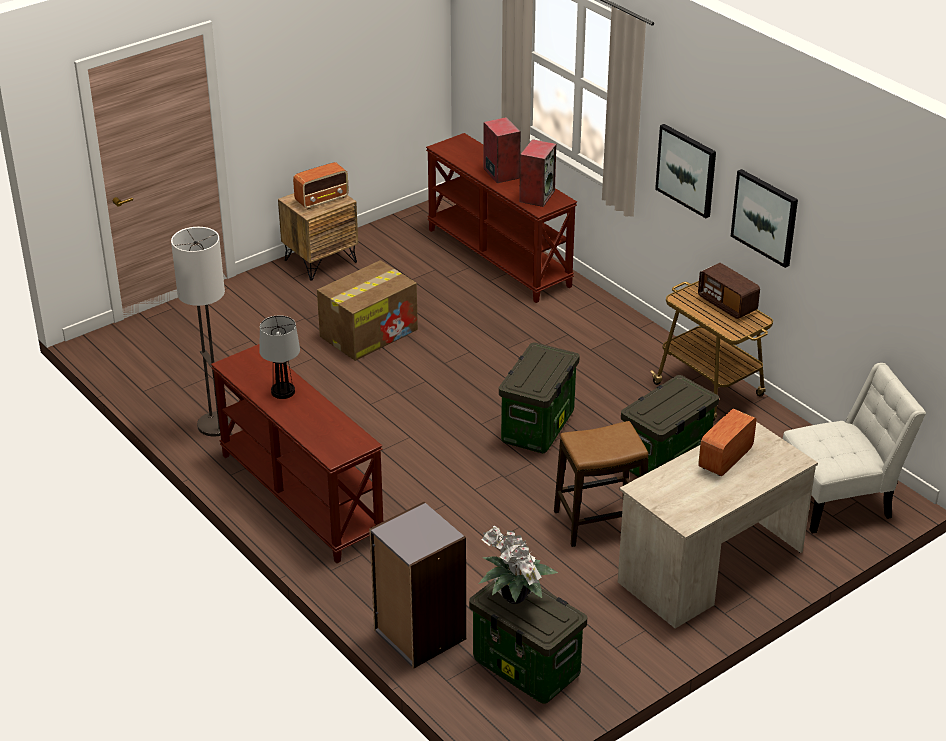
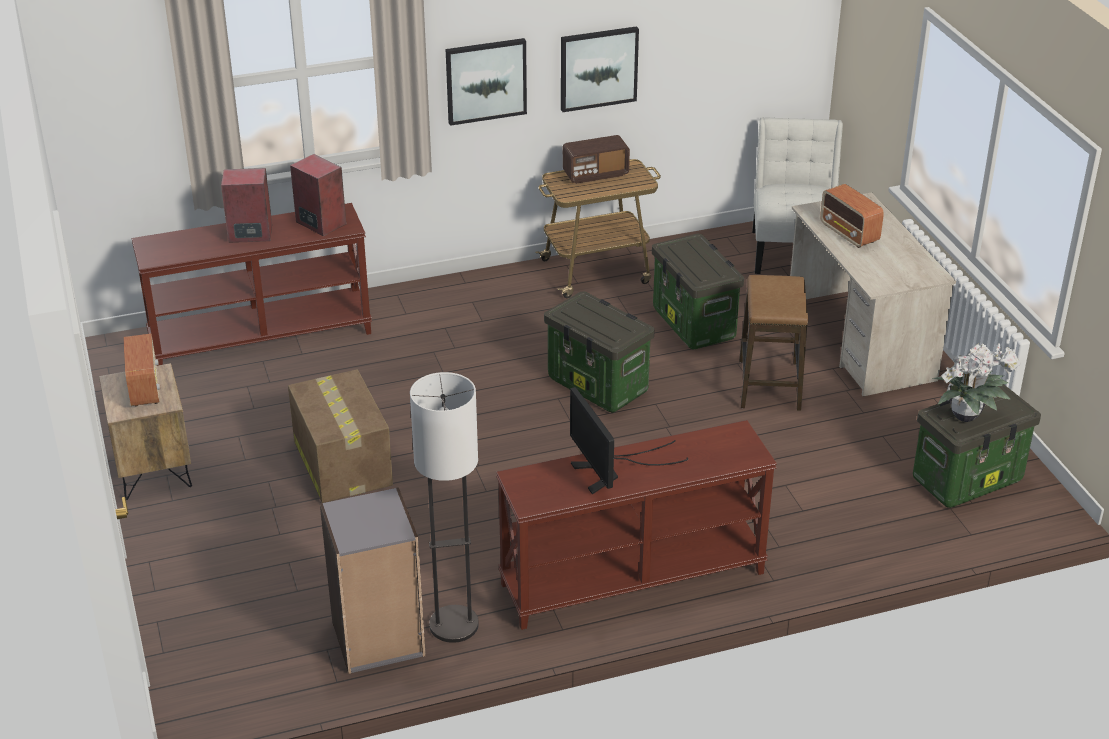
camera: 70 degrees left, 0 degrees up
table lamp [259,315,300,399] -> monitor [570,387,689,494]
grey bookcase [369,502,466,668] -> grey bookcase moved to [320,487,426,674]

